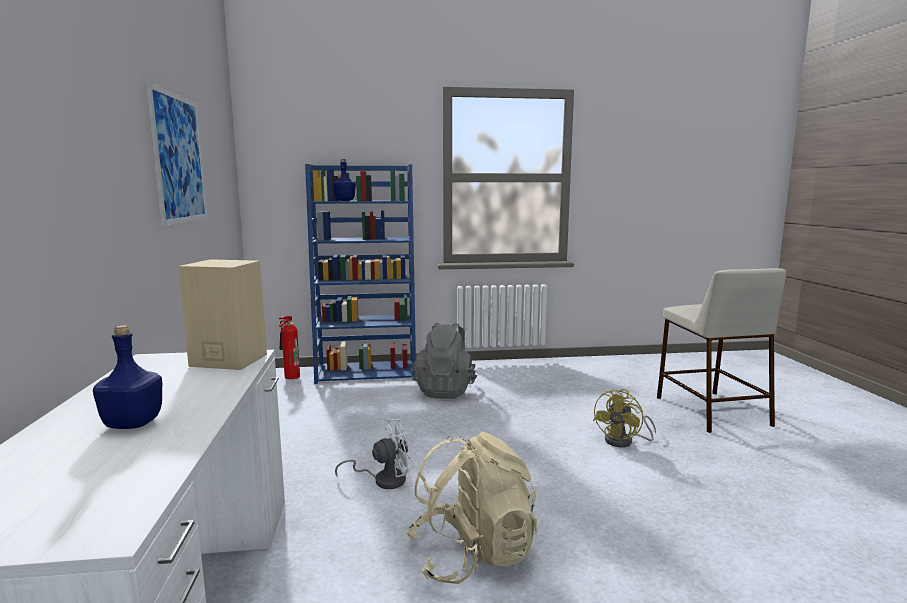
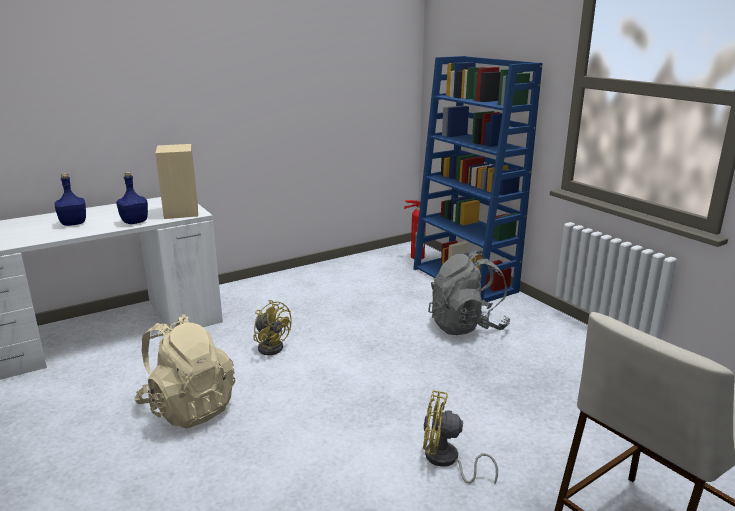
camera: 65 degrees right, 10 degrees up
picture [146,82,207,226] -> none
blue bottle [333,159,356,201] -> blue bottle moved to [116,172,148,224]
white fan [335,419,414,489] -> yellow fan [253,300,292,355]

